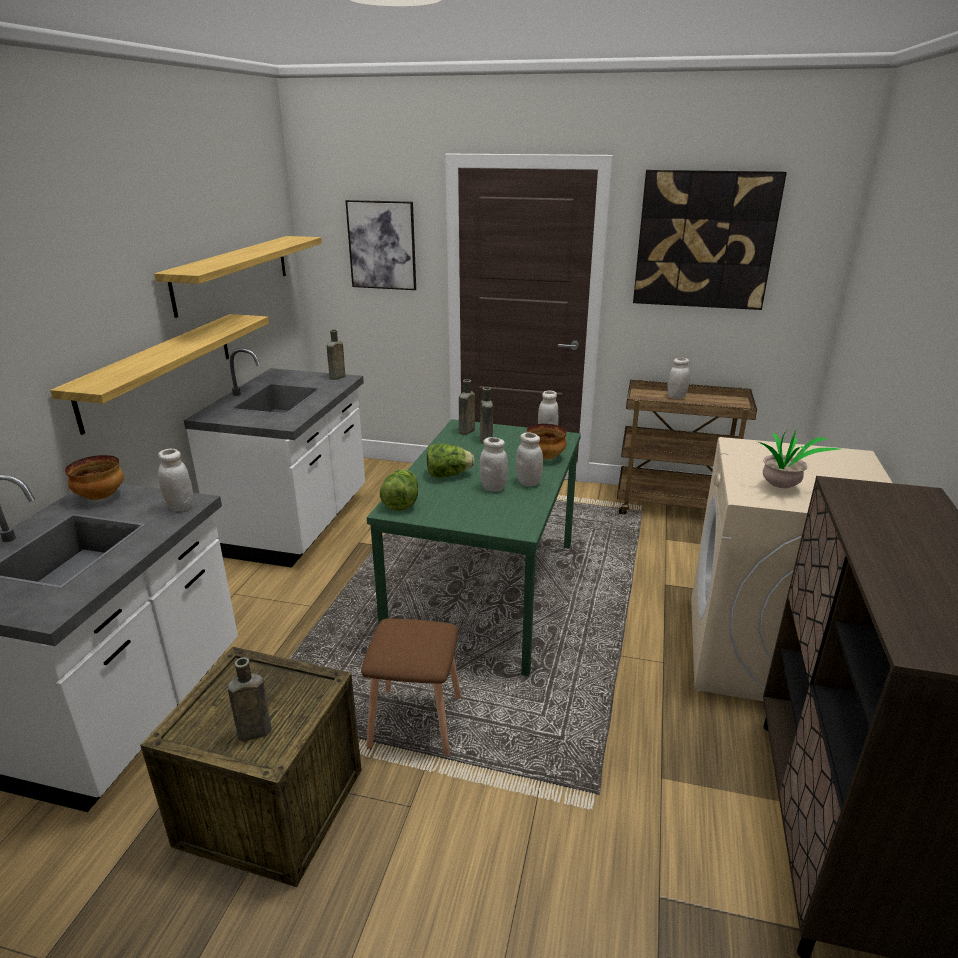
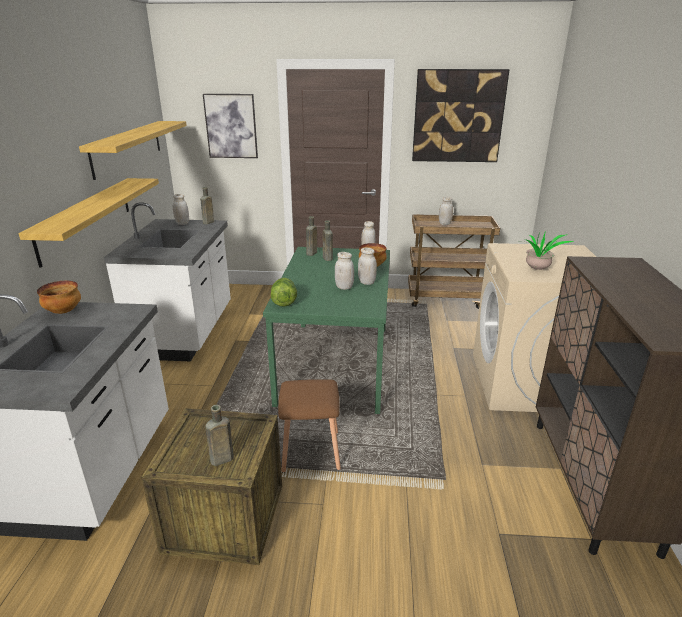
camera: 10 degrees left, 0 degrees up
white jar [158,449,193,511] -> white jar moved to [173,194,189,225]
lettuce [427,444,475,478] -> none

